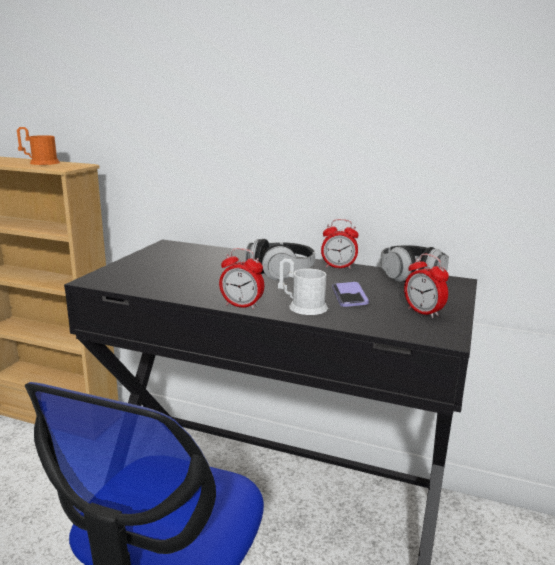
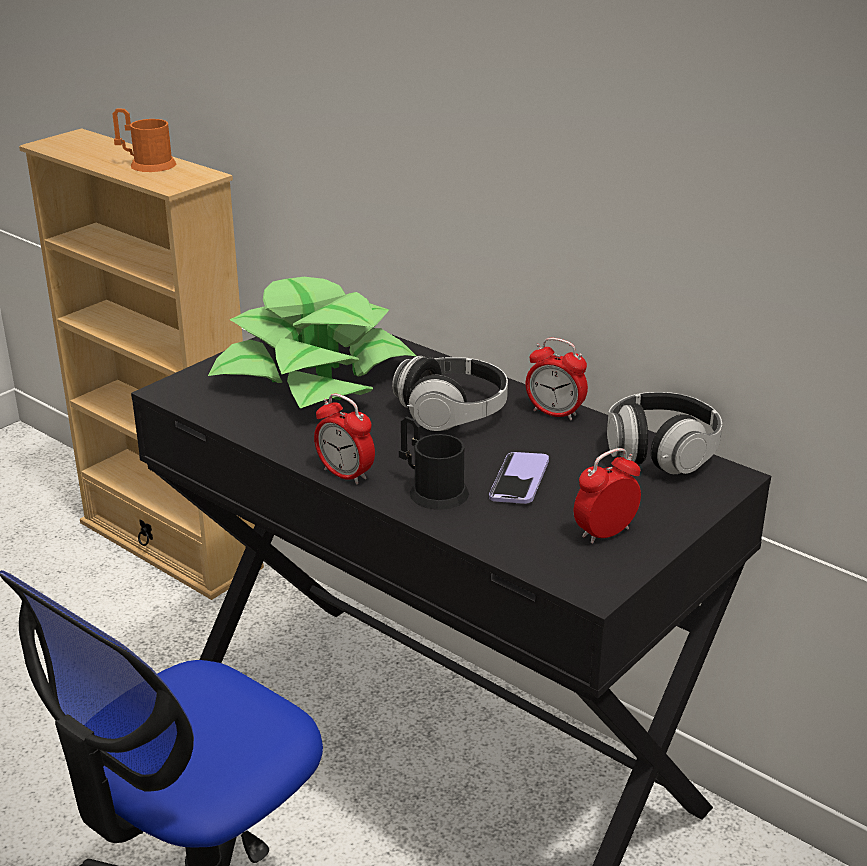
camera: 20 degrees right, 10 degrees up
white mug [278,258,328,315] -> black mug [399,417,469,510]
alarm clock [404,254,449,318] -> alarm clock turned 75 degrees clockwise [574,448,641,544]
none -> potted plant [208,277,416,408]

